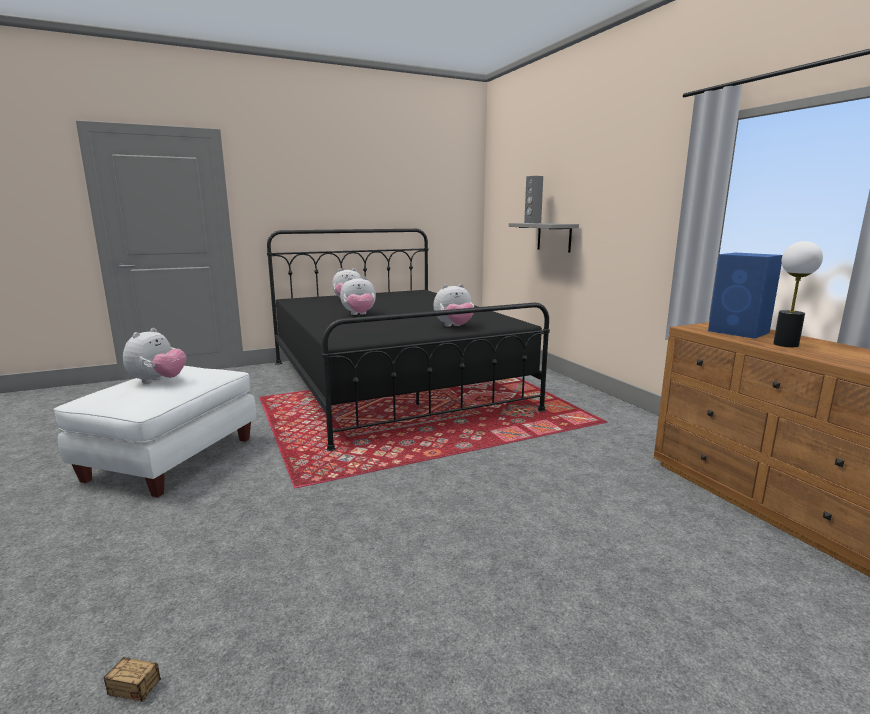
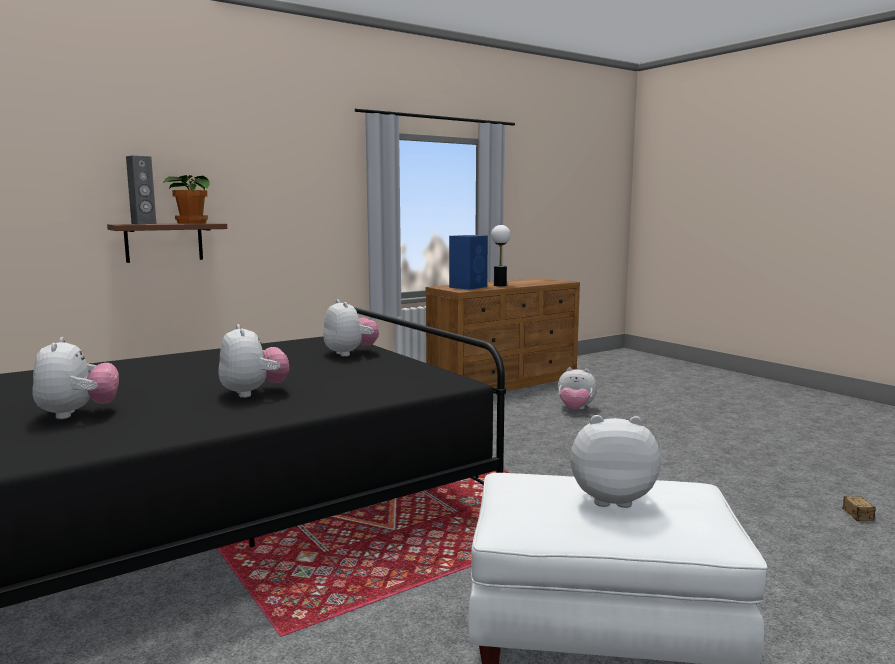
camera: 100 degrees left, 5 degrees down
grey shelf [509,223,579,253] -> brown shelf [107,223,227,263]
none -> potted plant [163,175,210,224]
none -> plush toy [558,367,597,409]

